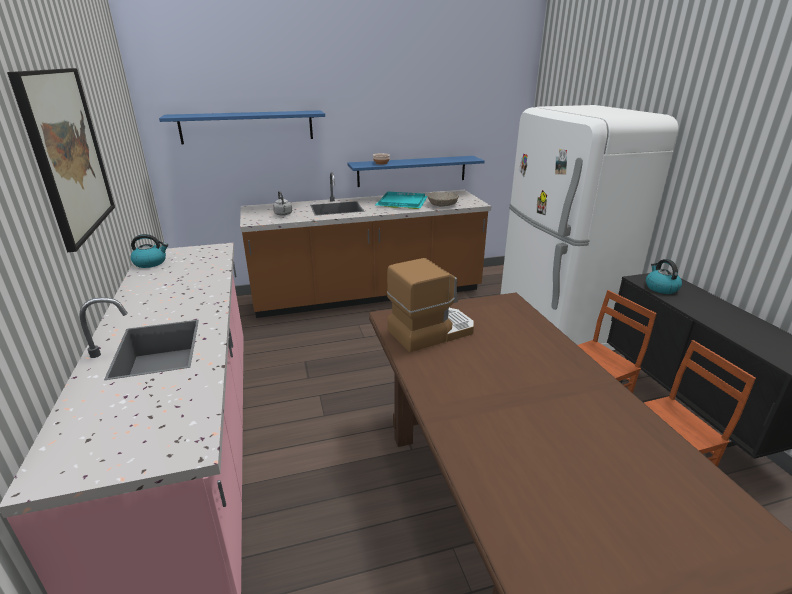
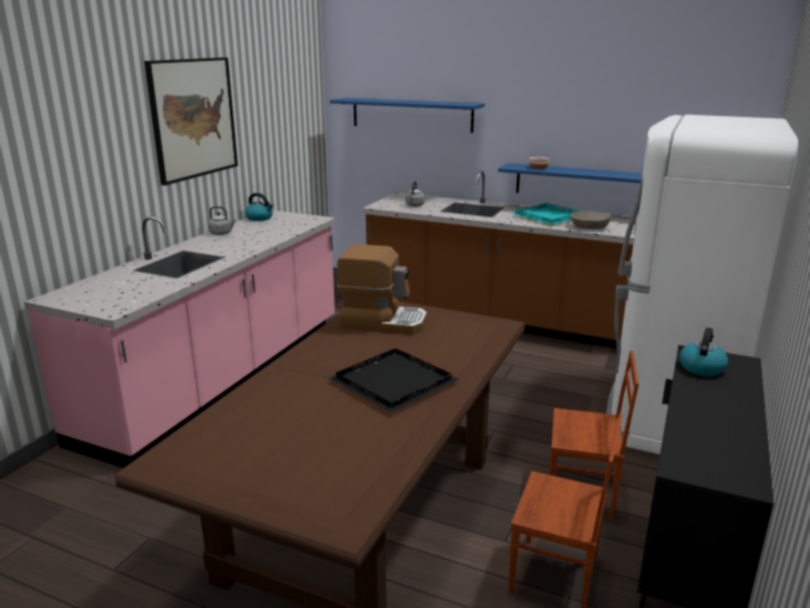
camera: 40 degrees right, 5 degrees down
none -> grey kettle [208,206,236,235]
none -> black tray [329,348,459,413]

